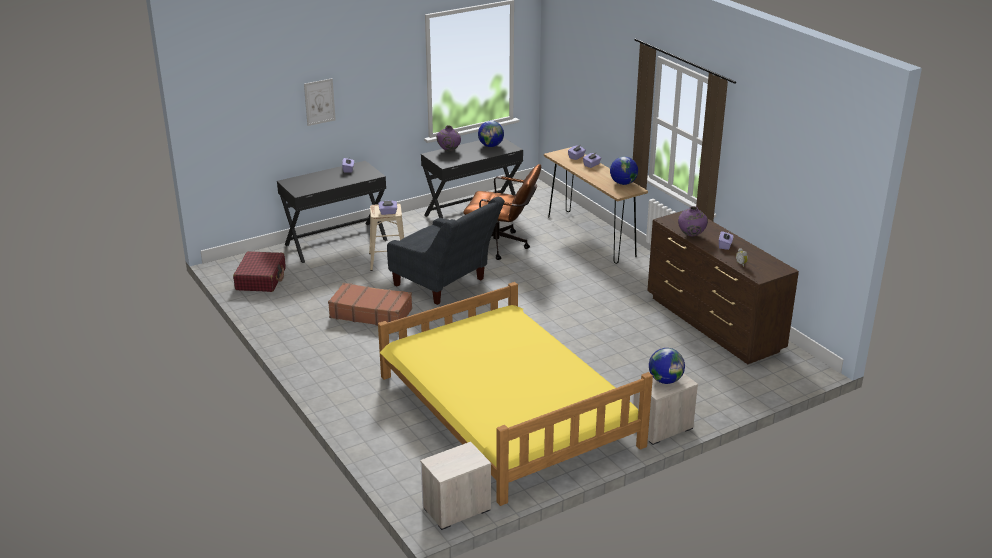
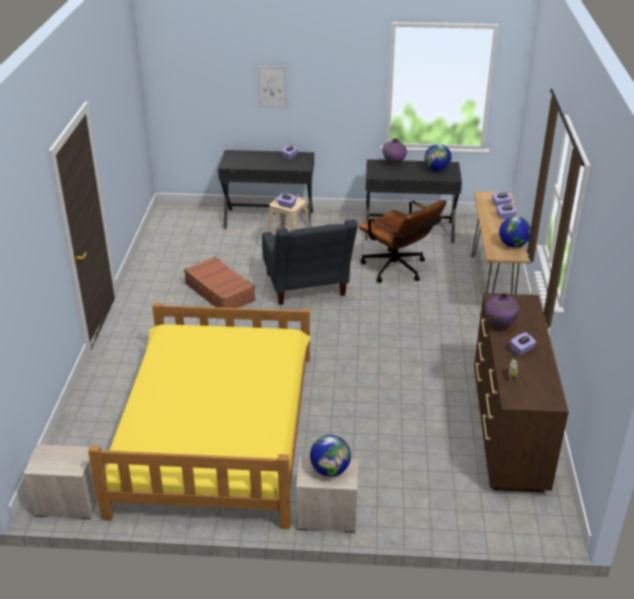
camera: 35 degrees right, 5 degrees up
red suitcase [233,251,286,292] -> none

